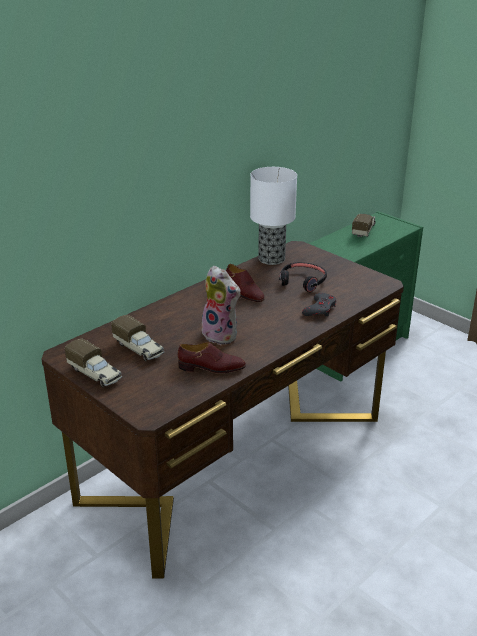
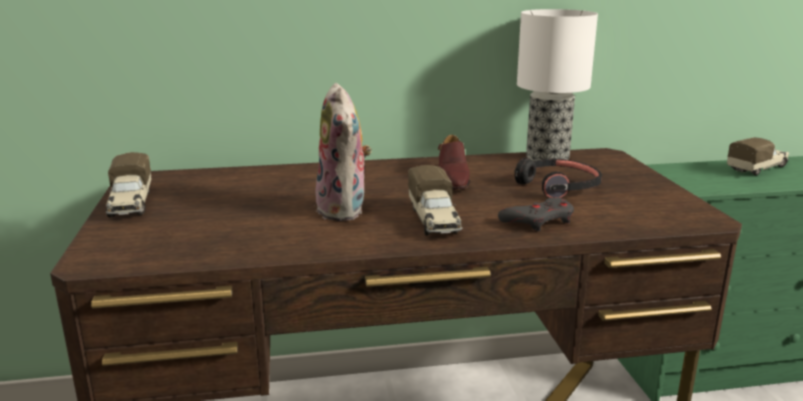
camera: 35 degrees right, 10 degrees down
toy truck [111,315,164,361] -> toy truck moved to [408,165,463,236]
brown shoe [178,342,246,374] -> none

